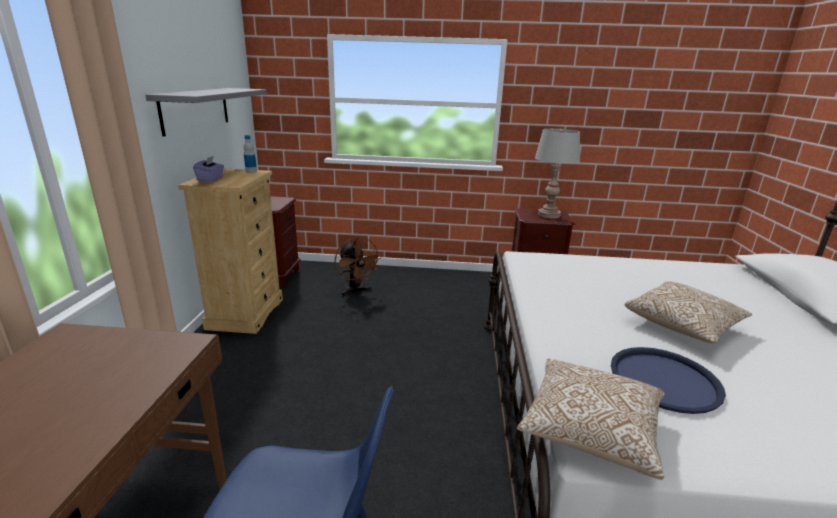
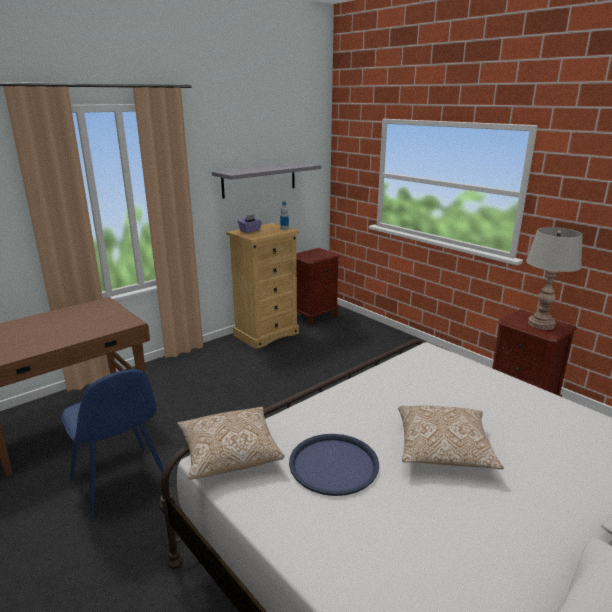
camera: 45 degrees right, 0 degrees up
brown fan [335,237,381,296] -> none

